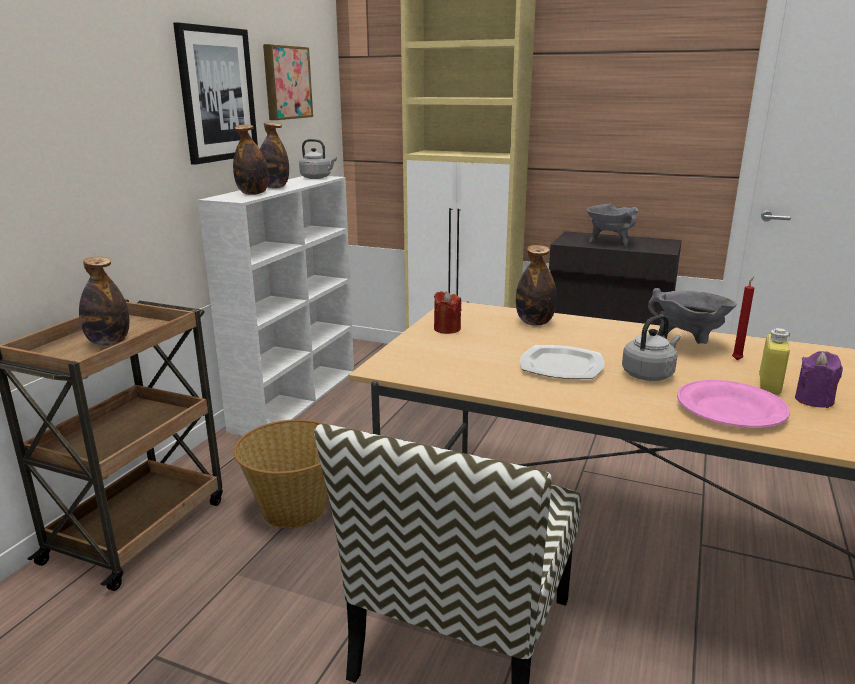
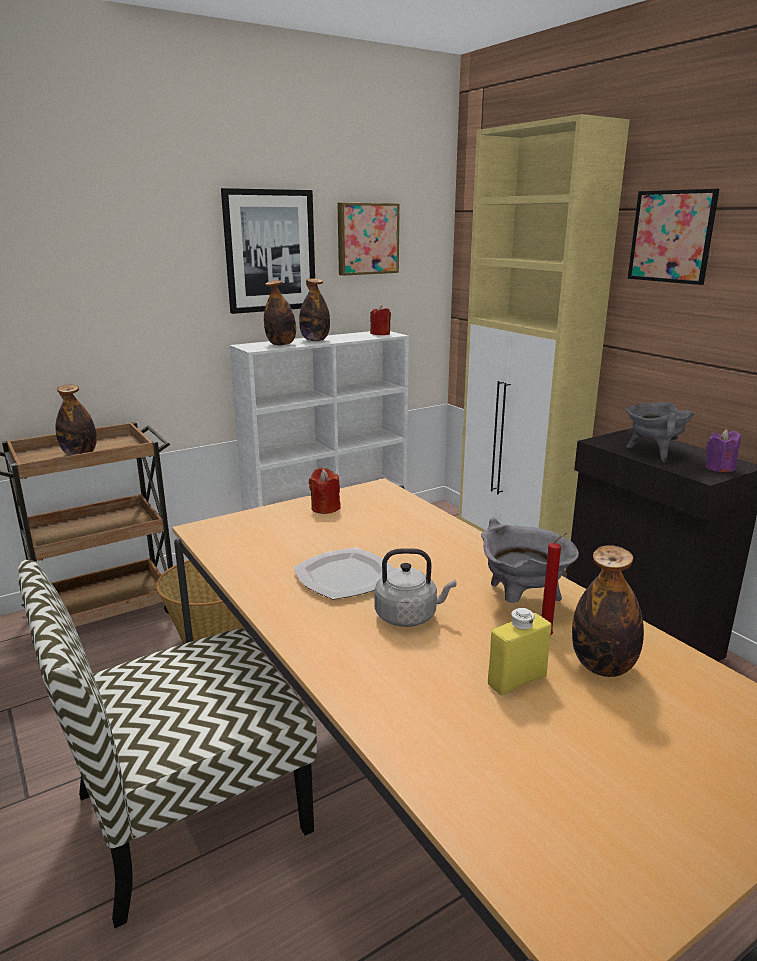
camera: 35 degrees right, 0 degrees up
grey kettle [299,139,337,179] -> red candle [370,305,391,335]
bottle [516,245,557,325] -> bottle moved to [572,545,644,677]
pink plate [677,380,790,428] -> none
purple candle [795,351,843,408] -> purple candle moved to [705,429,741,472]
none -> picture [628,189,719,285]

